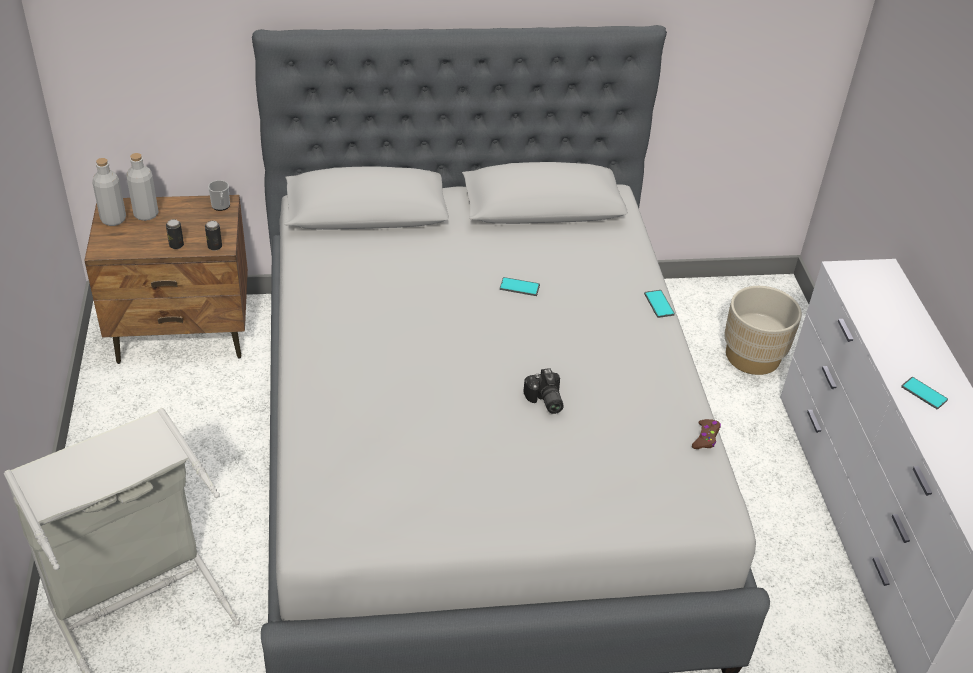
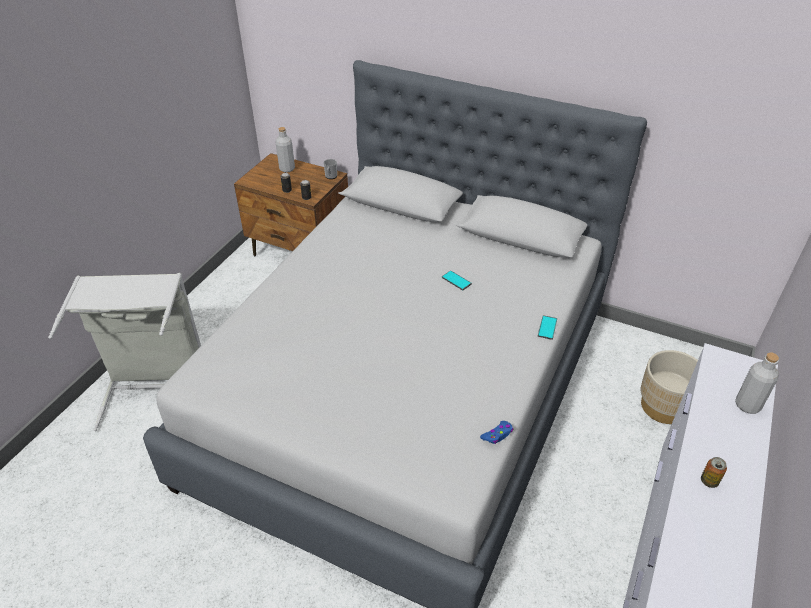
camera: 35 degrees right, 0 degrees up
grey bottle [92,158,126,226] -> grey bottle moved to [735,353,779,414]
camera [523,368,564,414] -> none
brown game controller [692,419,721,449] -> blue game controller [480,421,513,444]
phone [901,377,948,409] -> can [701,457,727,488]

